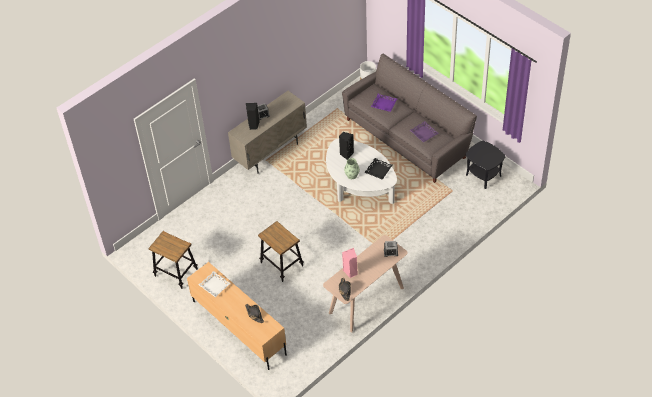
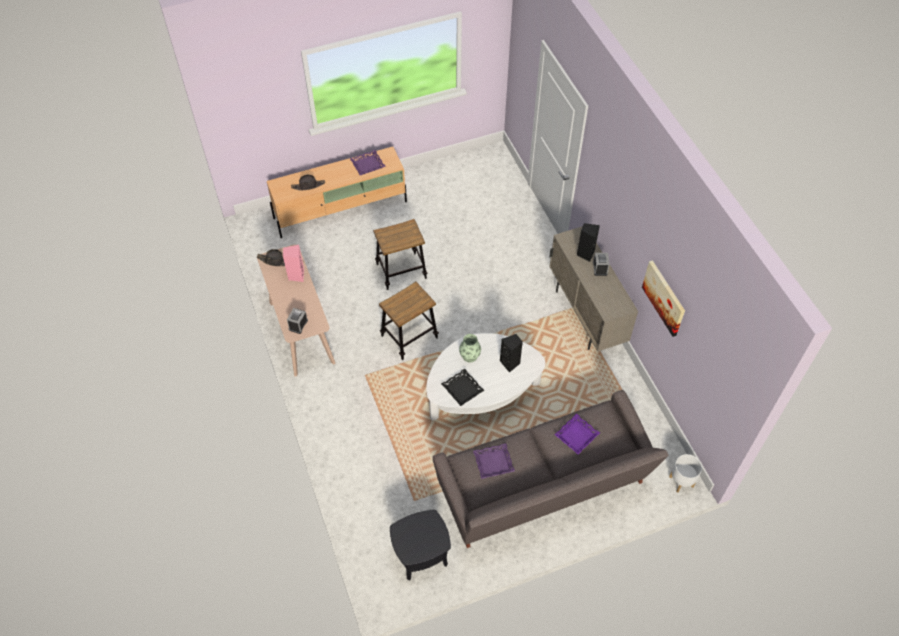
camera: 110 degrees right, 5 degrees up
stool [149,231,198,289] -> stool moved to [379,282,439,360]
white tray [198,271,231,297] -> purple tray [350,150,386,175]
none -> picture [642,260,685,337]

